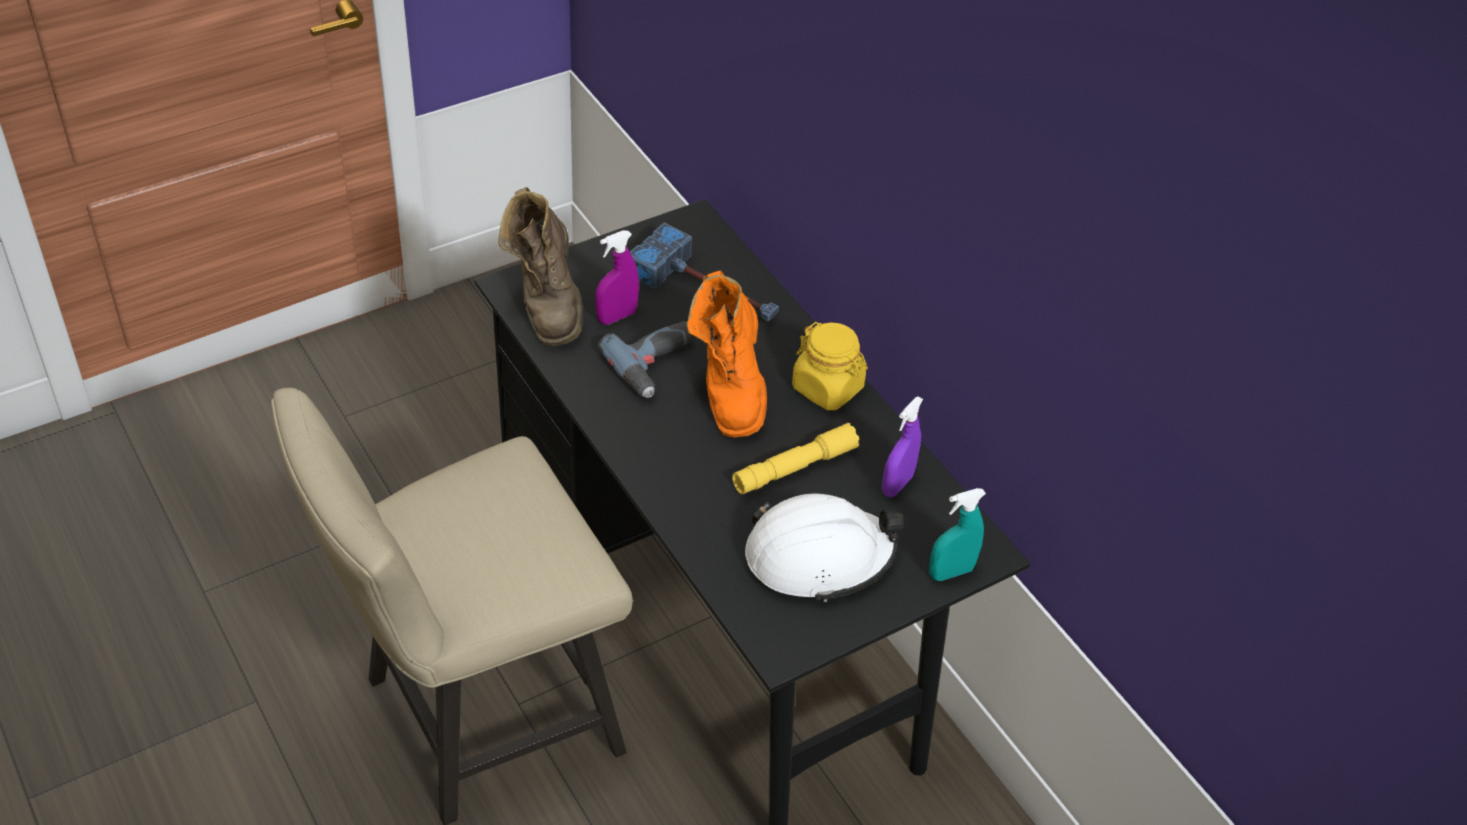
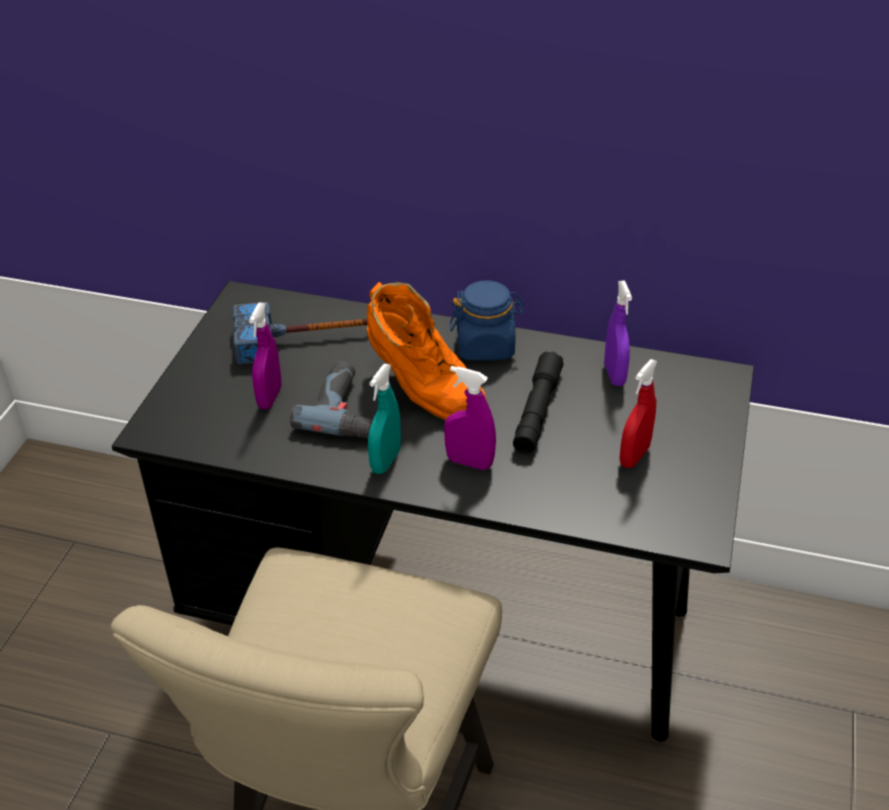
camera: 40 degrees left, 5 degrees down
brown boot [498,187,583,346] -> none
yellow flashlight [732,423,859,494] -> black flashlight [513,351,564,453]
white hard hat [745,494,904,602] -> red spray bottle [620,359,658,468]
yellow jar [792,322,868,410] -> blue jar [450,281,525,361]
turquoise spray bottle [929,488,986,581] -> turquoise spray bottle moved to [368,364,401,474]
none -> purple spray bottle [444,366,496,470]

